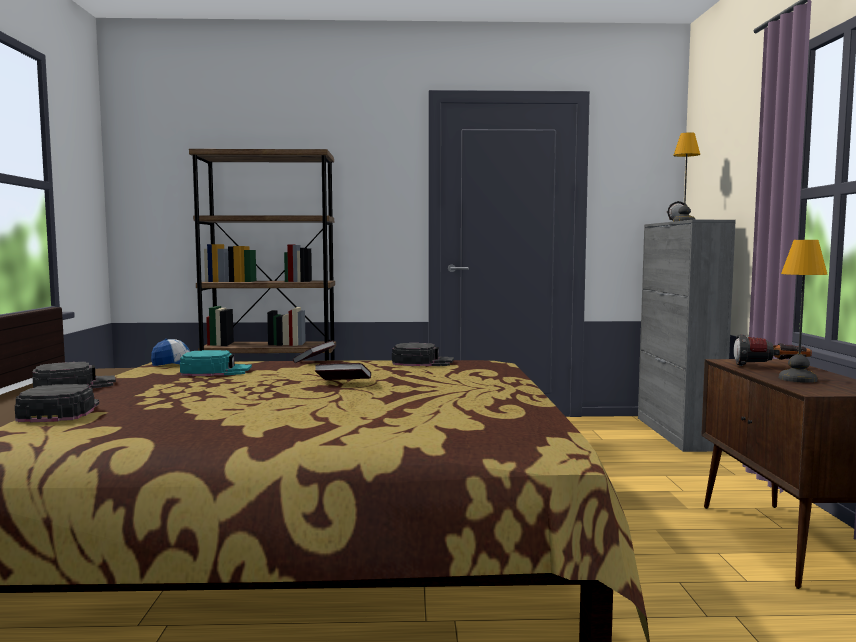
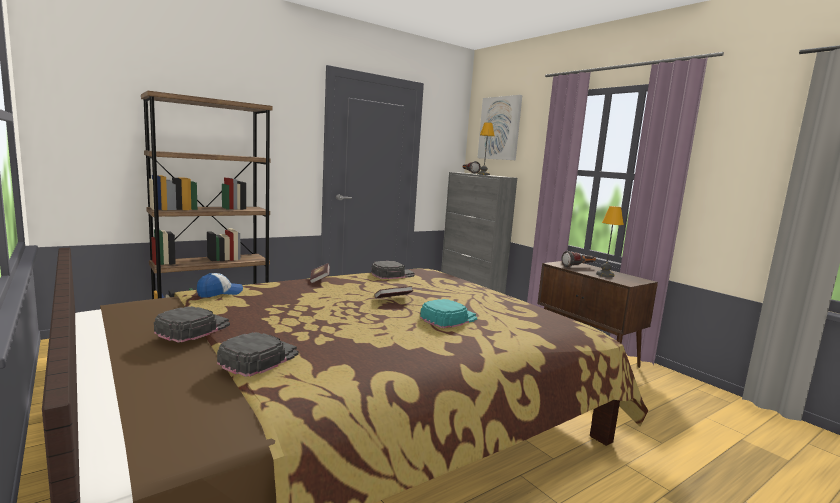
camera: 35 degrees left, 5 degrees up
black cap [15,384,99,422] -> black cap turned 75 degrees clockwise [217,332,298,377]
turquoise cap [180,350,252,376] -> turquoise cap moved to [420,299,477,328]
none -> picture [477,95,522,160]

